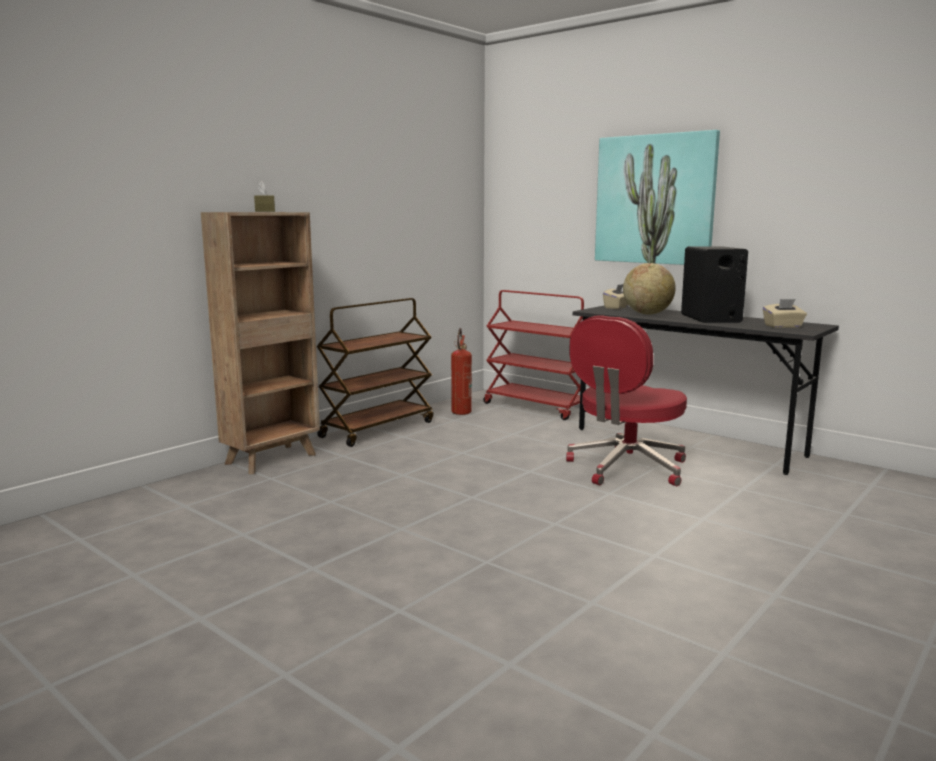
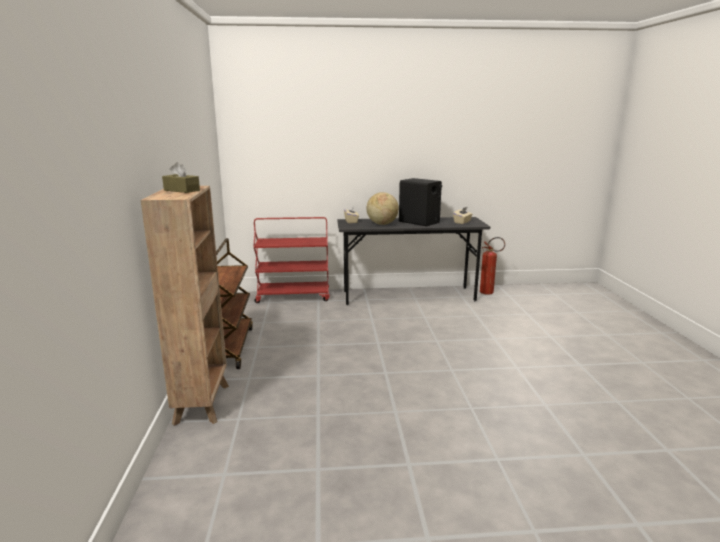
camera: 45 degrees left, 5 degrees up
fire extinguisher [451,328,472,415] -> fire extinguisher moved to [480,237,505,295]
red office chair [566,315,687,486] -> none
picture [595,130,720,265] -> none

